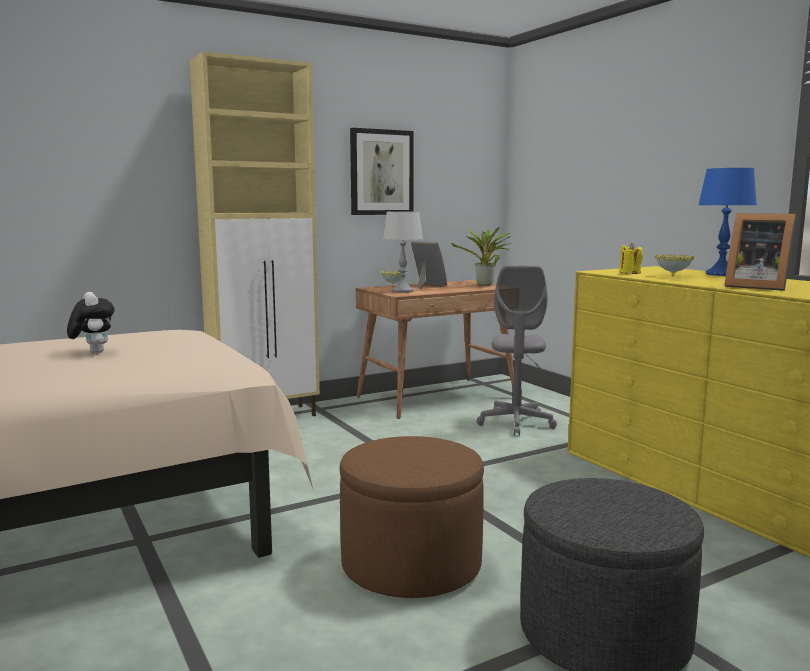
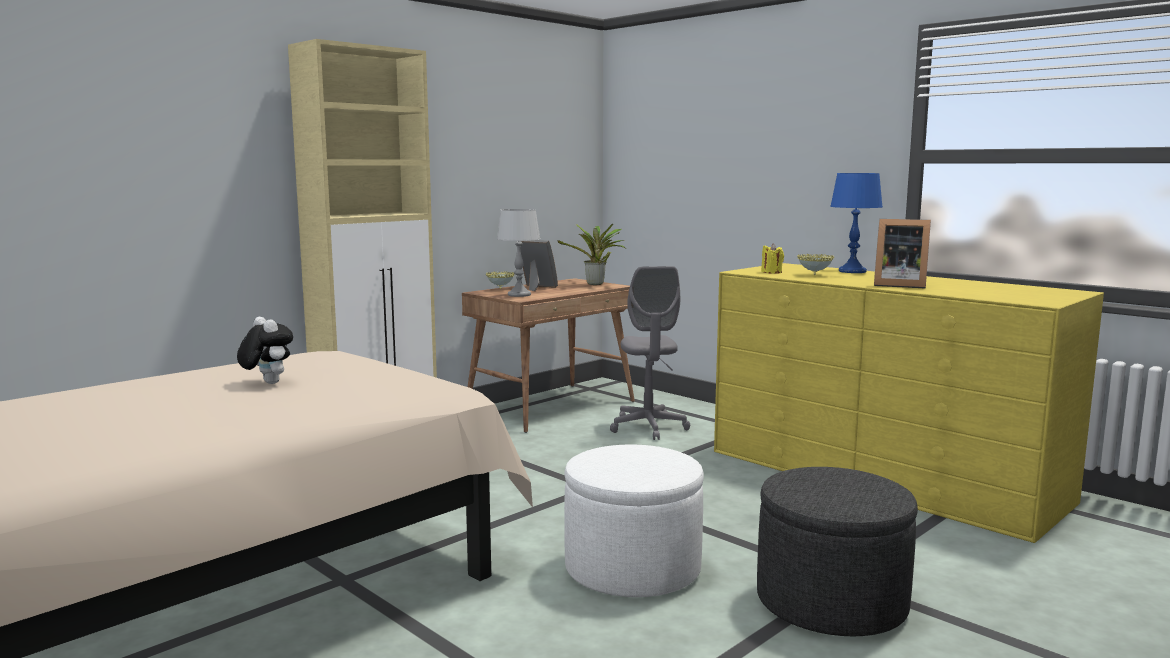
camera: 15 degrees left, 0 degrees up
brown ottoman [339,436,484,598] -> white ottoman [564,445,704,597]
picture [350,128,414,215] -> none

